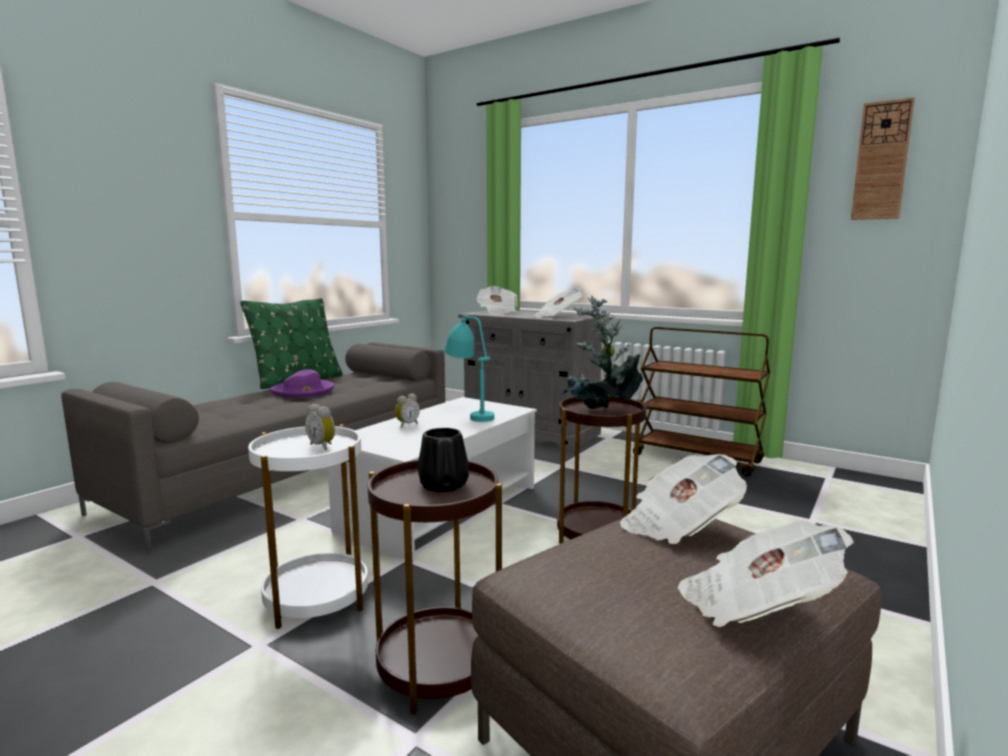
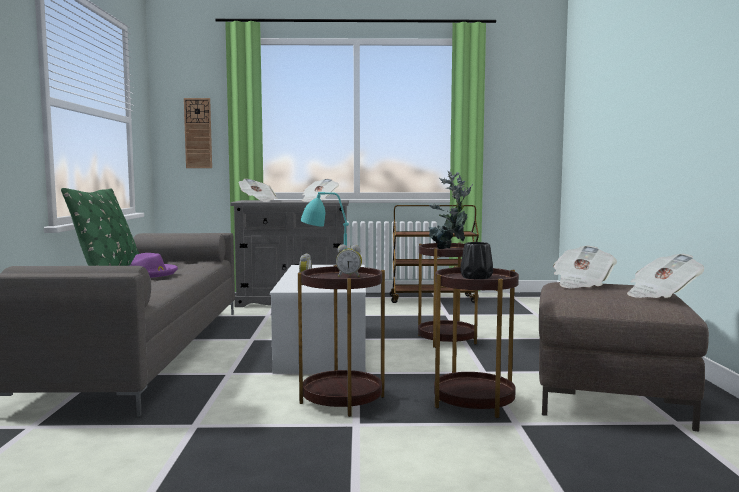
camera: 35 degrees left, 5 degrees down
white side table [248,425,368,629] -> brown side table [298,265,385,417]
wall clock [851,97,915,220] -> wall clock moved to [184,98,212,168]

